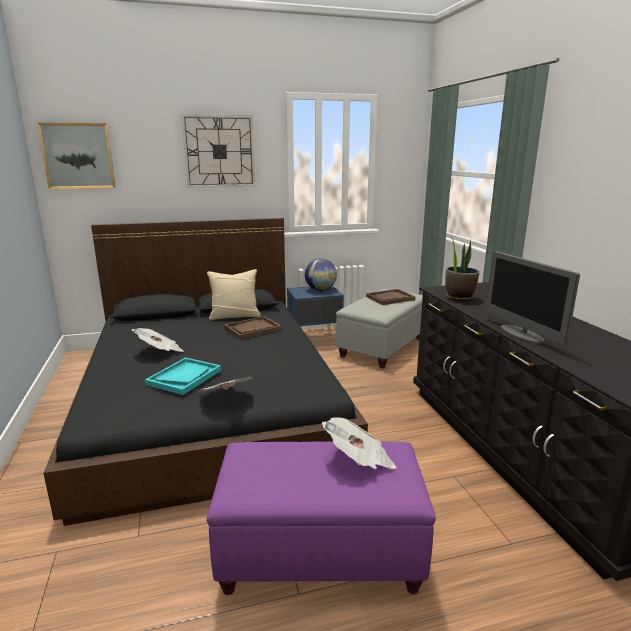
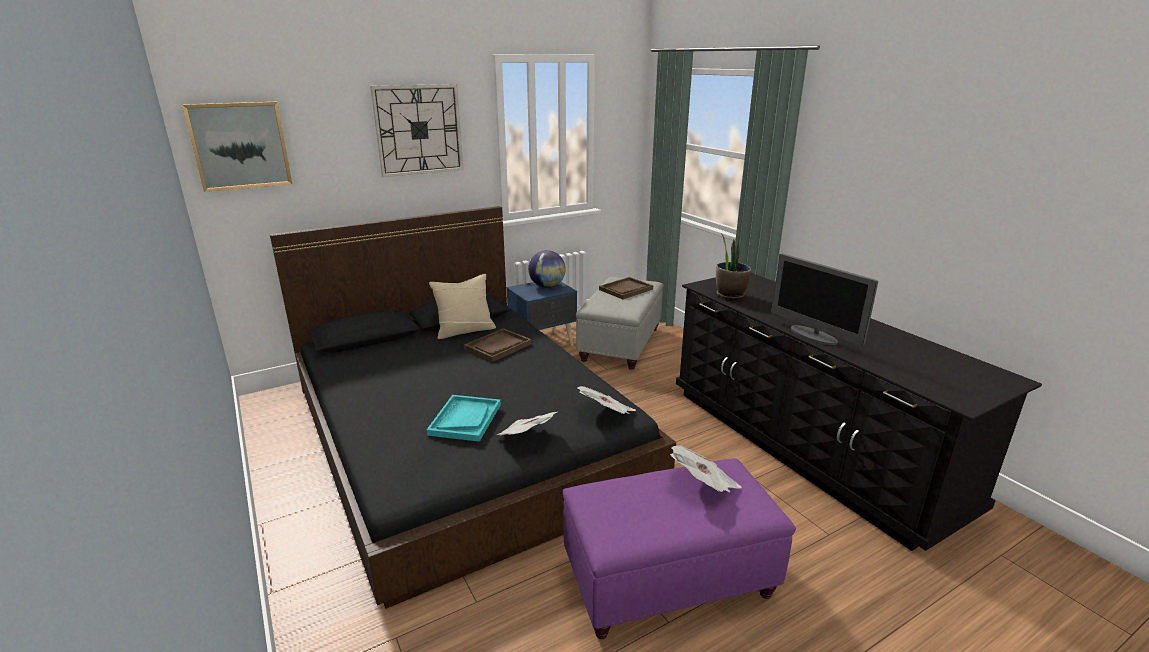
camera: 15 degrees left, 5 degrees up
newspaper [131,328,184,352] -> newspaper moved to [577,386,636,414]

